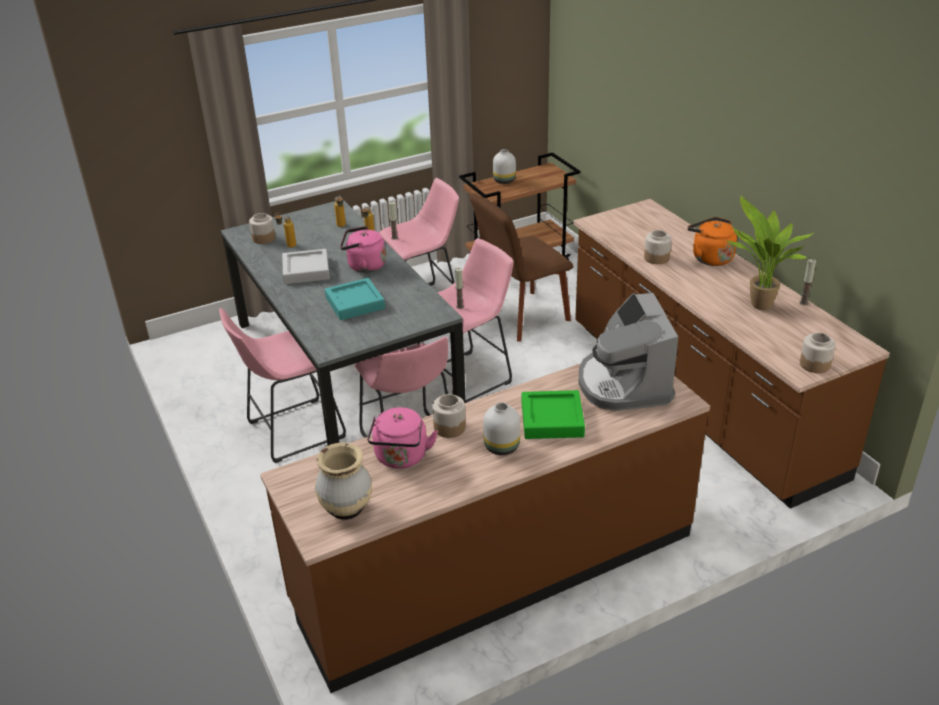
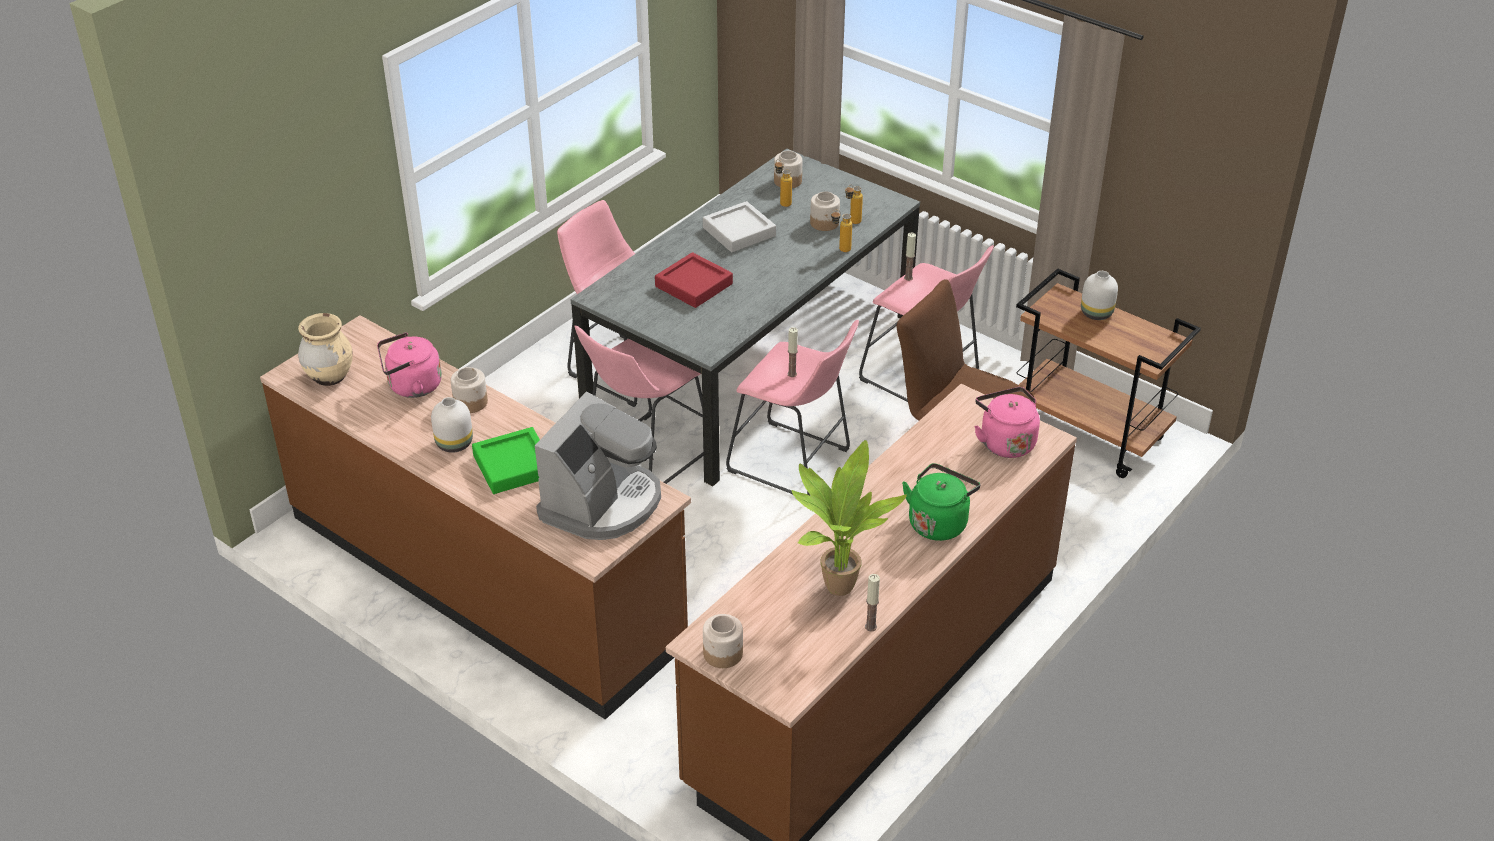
camera: 65 degrees right, 5 degrees up
turquoise tray [325,278,385,320] -> red tray [655,252,733,308]
pink kettle [340,226,386,273] -> pink kettle moved to [974,387,1040,458]
coffee machine [579,293,678,411] -> coffee machine turned 150 degrees clockwise [535,391,661,540]
jar [644,230,672,264] -> jar moved to [810,192,840,231]
orange kettle [687,217,737,266] -> green kettle [902,463,980,541]

